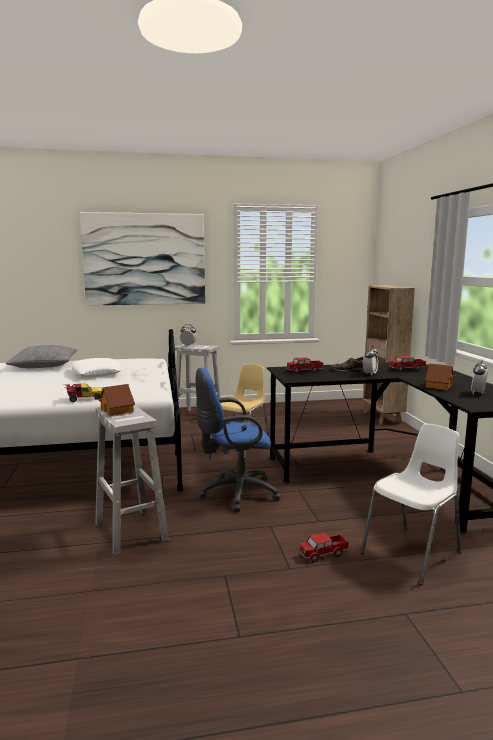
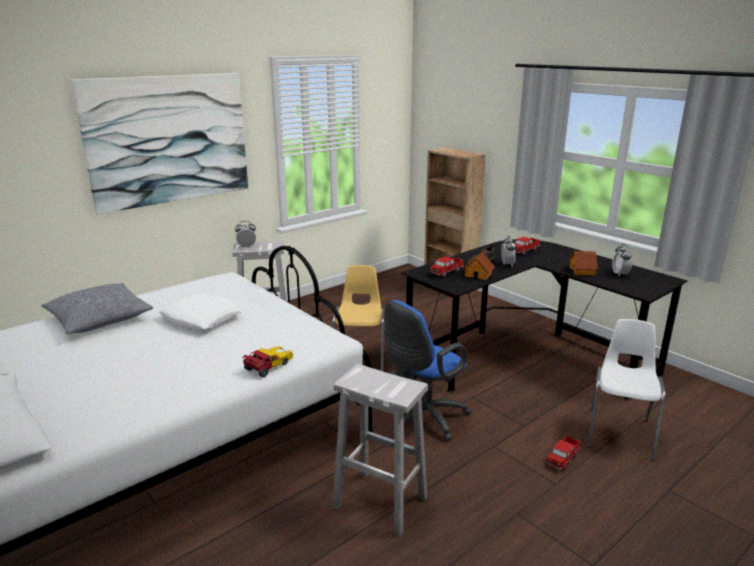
camera: 30 degrees left, 10 degrees up
toy house [99,384,135,416] -> toy house moved to [462,252,495,280]

